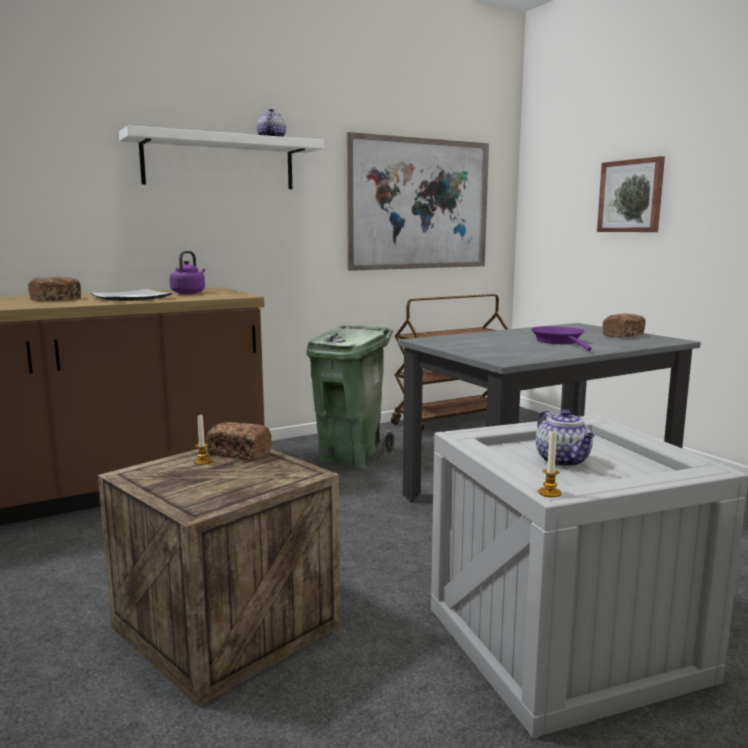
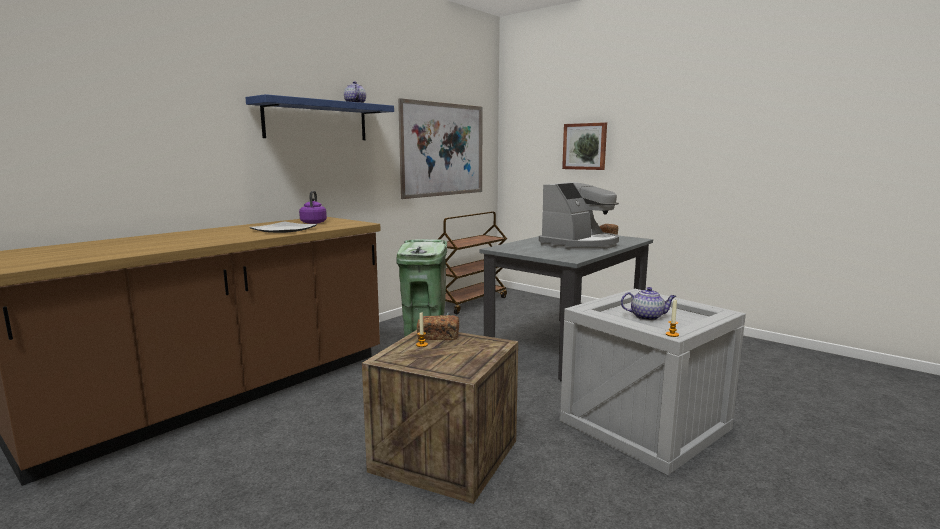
camera: 20 degrees left, 0 degrees up
bread [28,277,81,302] -> none
white shelf [119,125,324,189] -> blue shelf [245,94,394,140]
purple frying pan [531,326,591,351] -> coffee machine [539,182,619,250]
teapot [536,409,595,467] -> teapot turned 45 degrees counterclockwise [621,287,676,321]

